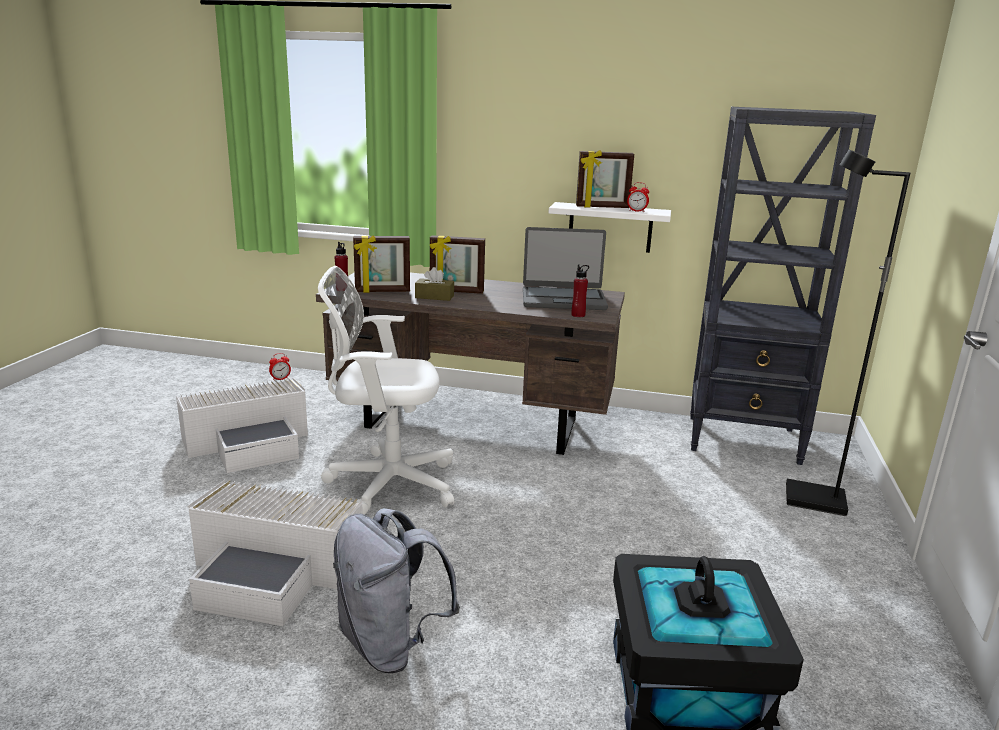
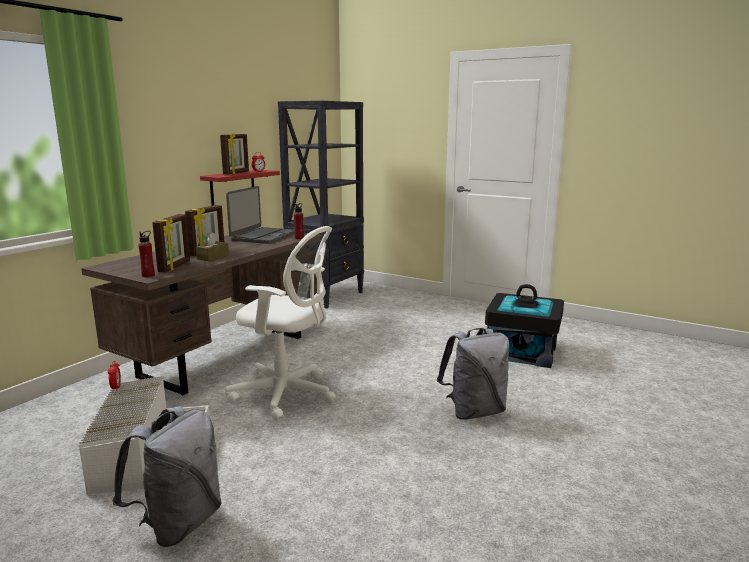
camera: 70 degrees left, 5 degrees down
white storage box [187,480,363,626] -> none
white office chair [318,266,454,514] -> white office chair turned 90 degrees counterclockwise [225,226,336,421]
white shelf [548,202,671,253] -> red shelf [200,170,280,206]
black floor lamp [786,149,910,516] -> none
none -> grey backpack [112,406,222,547]

